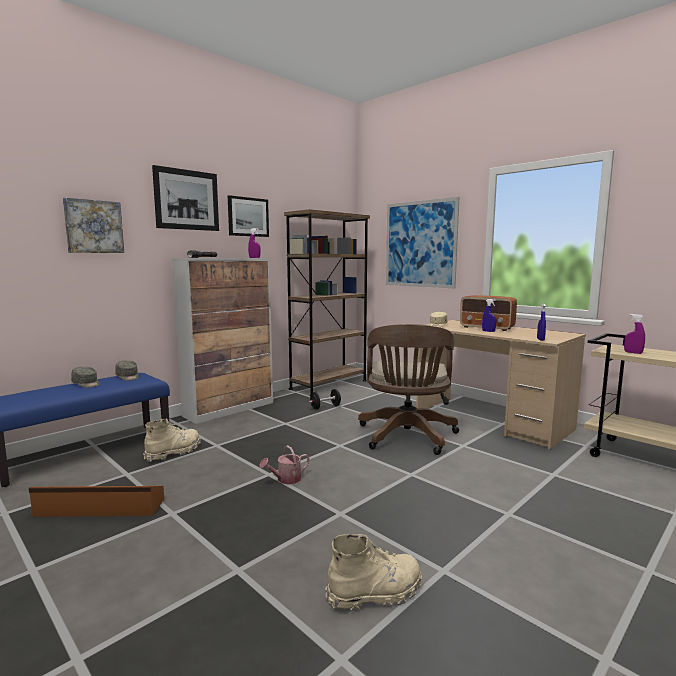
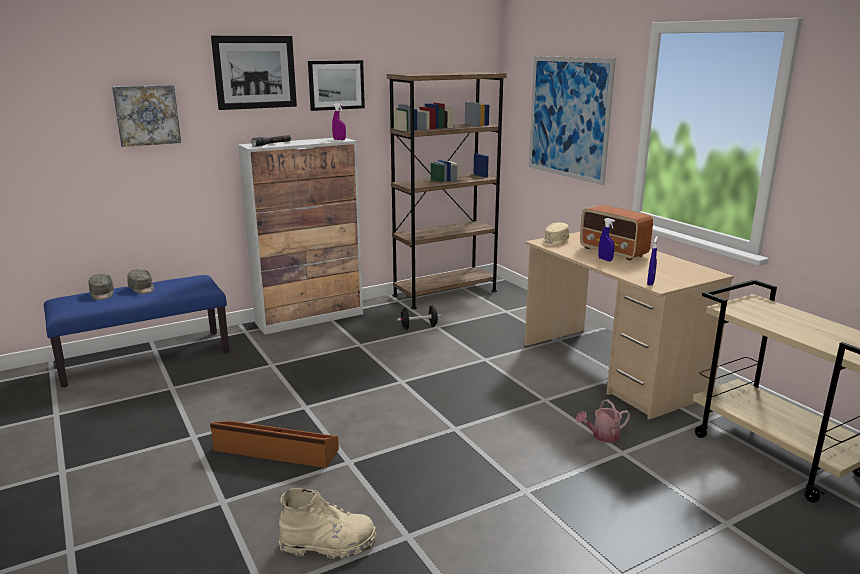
camera: 15 degrees right, 10 degrees up
brown storage box [29,486,164,517] -> brown storage box moved to [210,421,339,468]
grey cap [115,360,139,381] -> grey cap moved to [89,274,114,300]
beige boot [143,419,200,462] -> none
watering can [260,445,309,485] -> watering can moved to [576,399,630,443]
brown office chair [358,324,459,455] -> none
purple spray bottle [624,314,645,354] -> none

